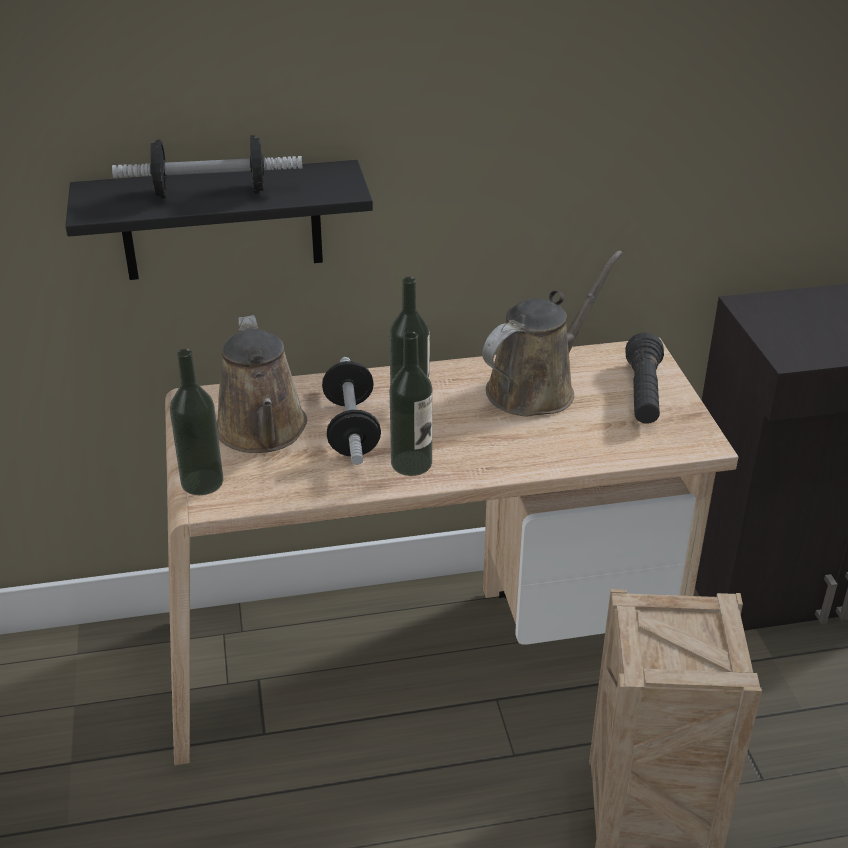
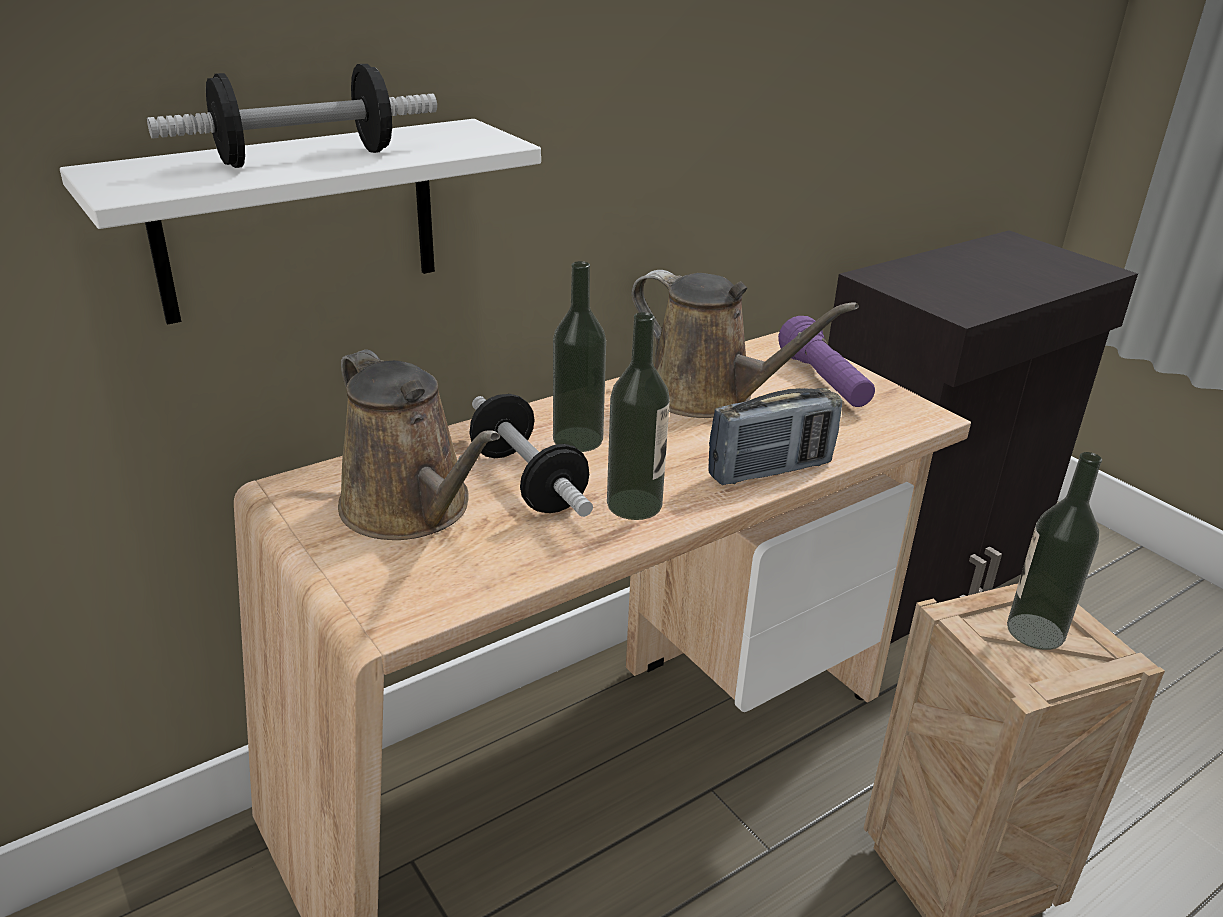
camera: 25 degrees left, 5 degrees down
black shelf [65,160,373,280] -> white shelf [60,119,541,325]
bottle [170,349,223,495] -> bottle moved to [1007,452,1102,650]
brown watering can [482,251,623,416] -> brown watering can turned 105 degrees clockwise [631,270,859,418]
black flashlight [625,332,664,424] -> purple flashlight [778,316,875,407]
none -> radio [708,388,842,485]

